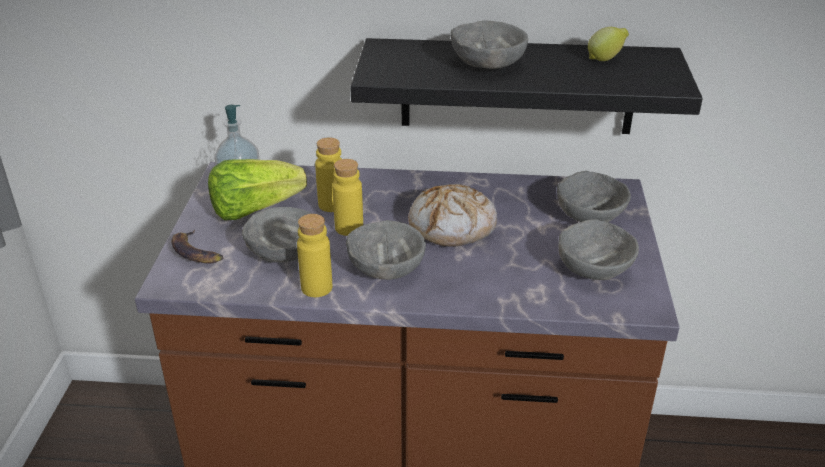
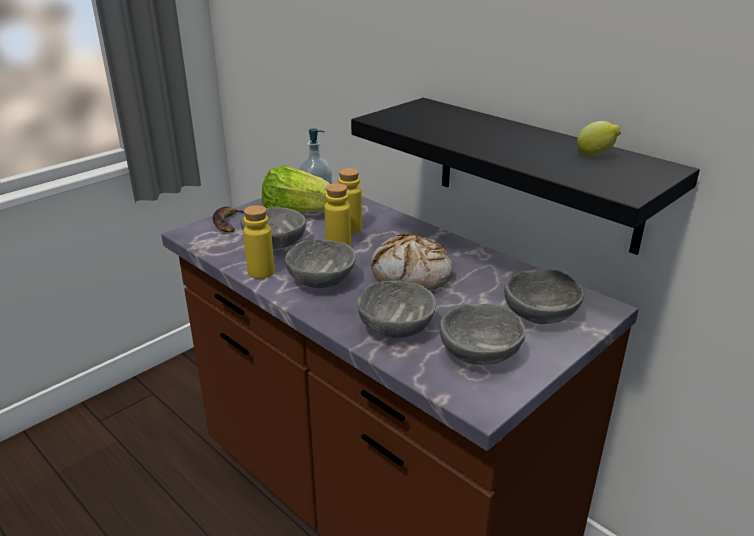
camera: 40 degrees right, 5 degrees down
grey bowl [450,20,528,69] -> grey bowl moved to [357,281,436,338]

